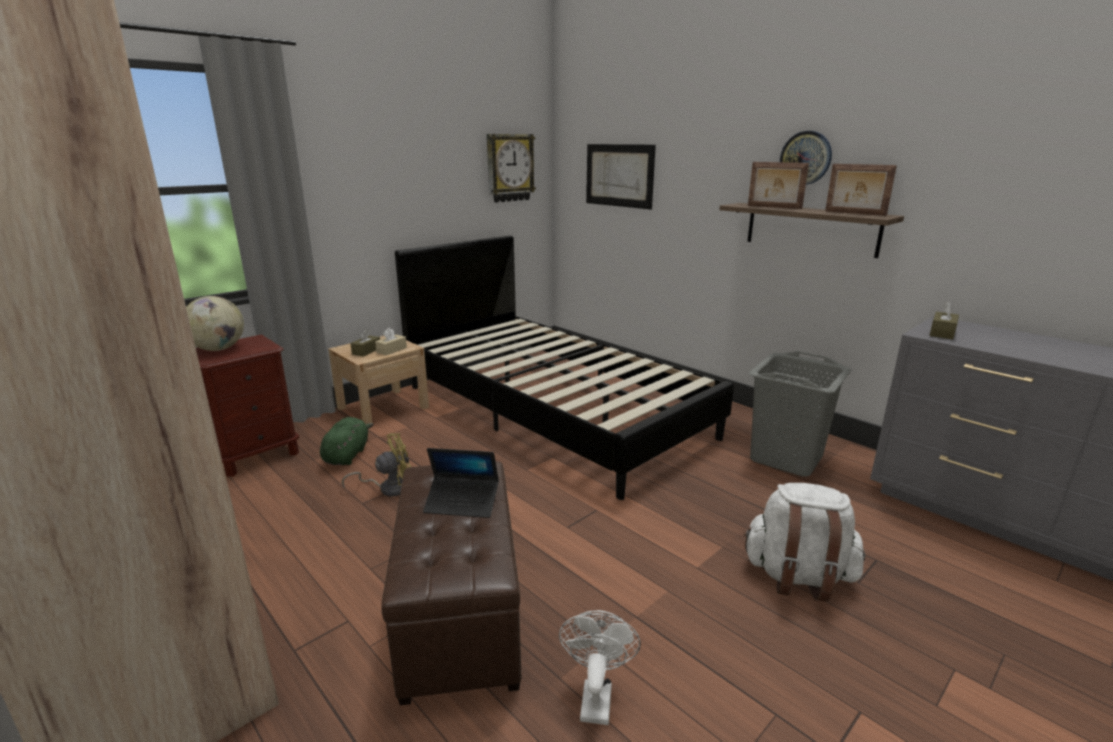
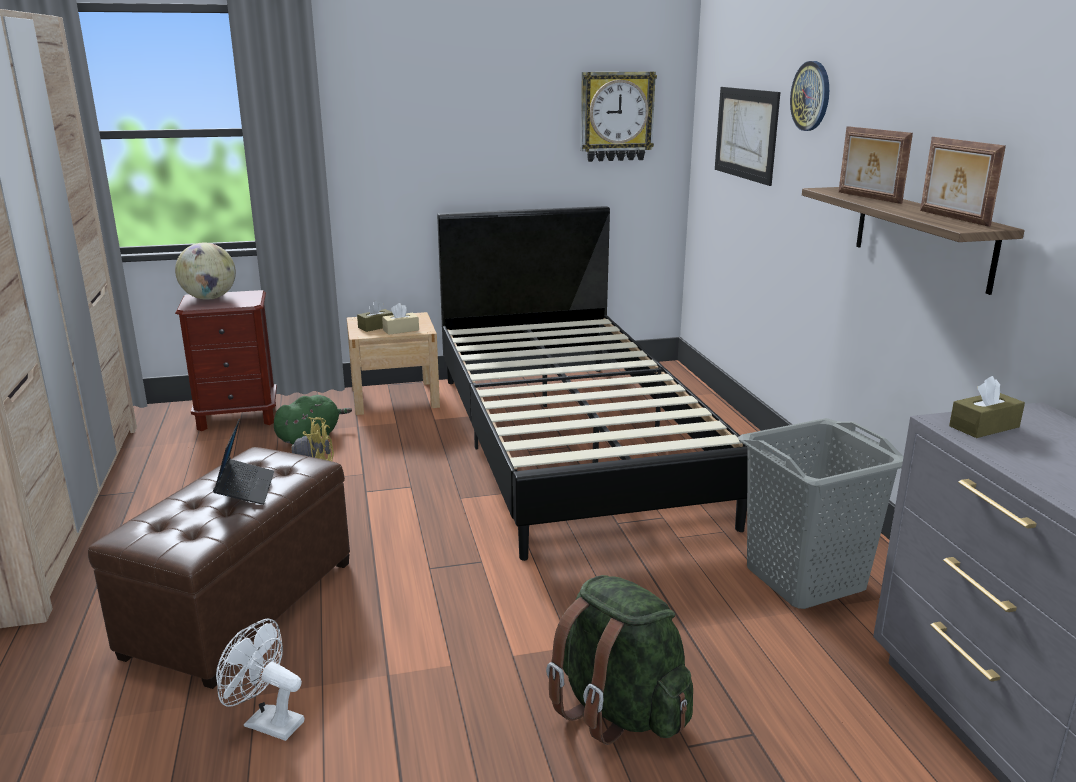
camera: 30 degrees right, 0 degrees up
laptop [423,448,499,518] -> laptop turned 135 degrees counterclockwise [213,419,274,505]
white fan [559,610,641,725] -> white fan turned 105 degrees counterclockwise [216,618,304,741]
white backpack [743,483,865,602] -> green backpack [546,575,693,745]
wall clock [780,131,832,185] -> wall clock moved to [790,61,829,131]

